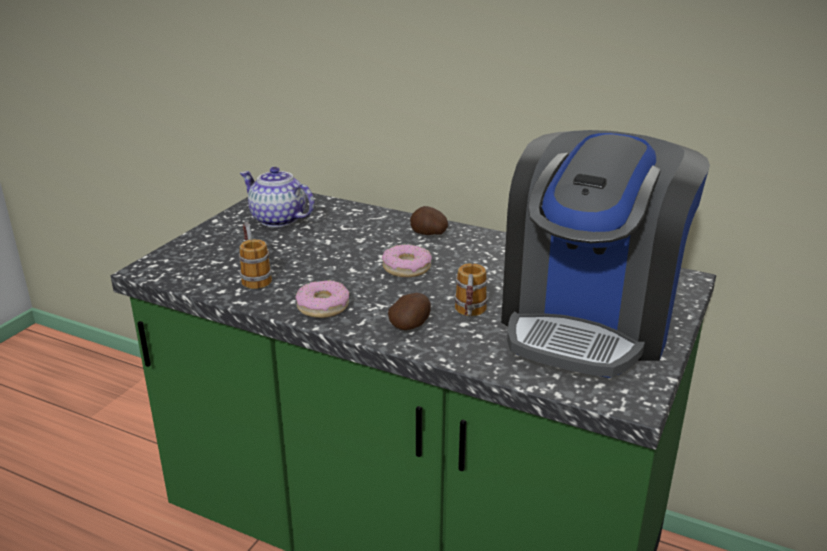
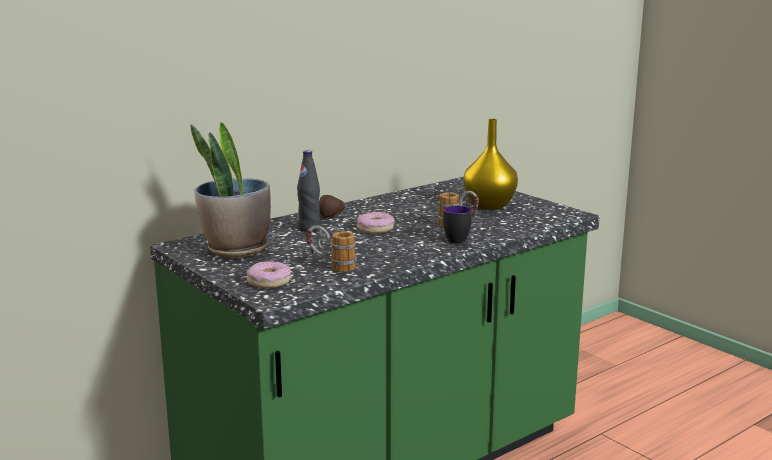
camera: 65 degrees left, 10 degrees down
teapot [240,167,315,227] -> potted plant [191,122,271,258]
donut [295,280,349,318] -> donut moved to [246,261,291,288]
potato [388,293,431,330] -> mug [443,206,472,244]
coffee machine [501,130,710,378] -> yellow vase [463,119,518,210]
none -> black bottle [297,150,320,232]

